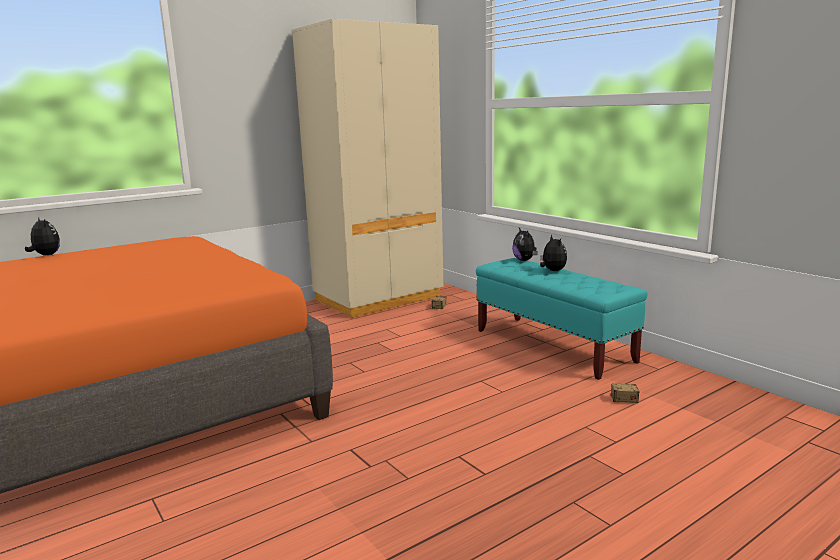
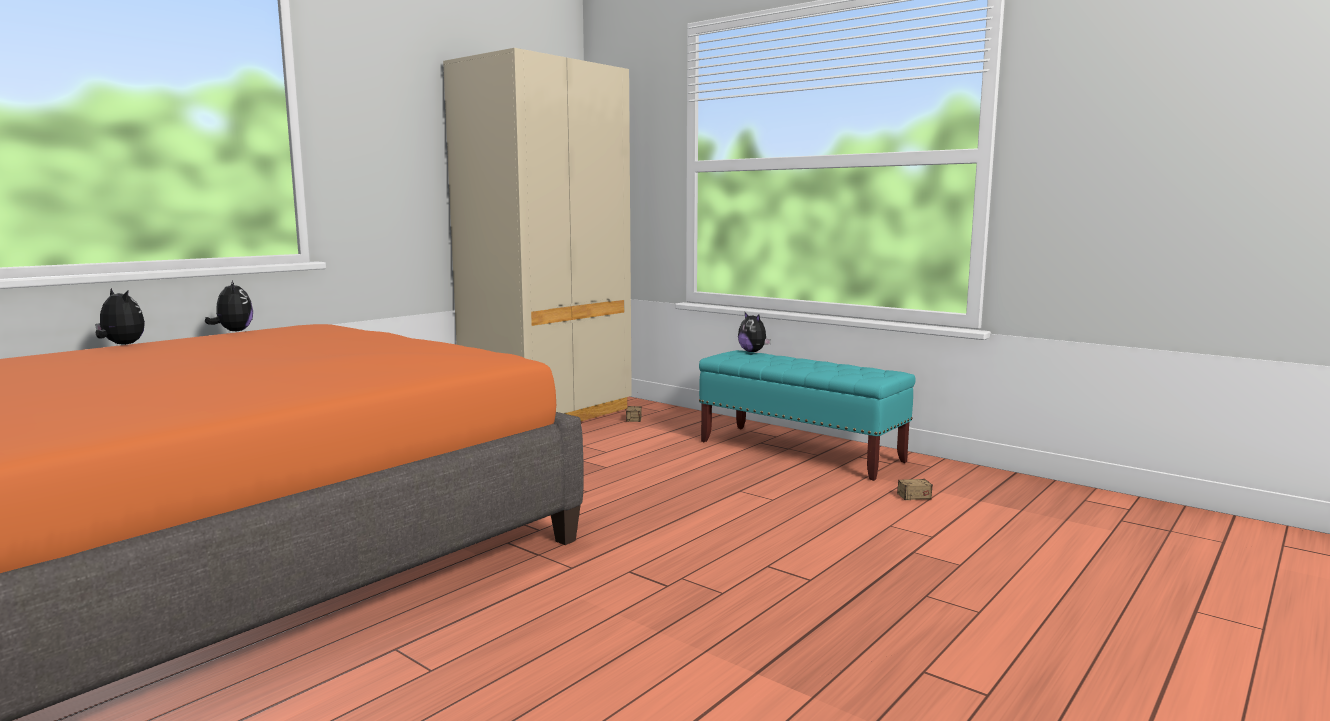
camera: 15 degrees left, 5 degrees down
plush toy [540,235,567,271] -> plush toy moved to [205,281,253,332]

